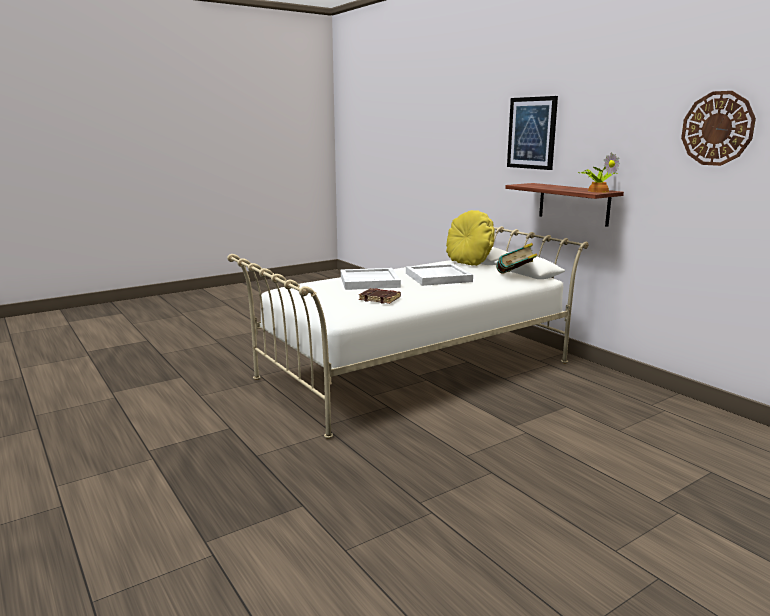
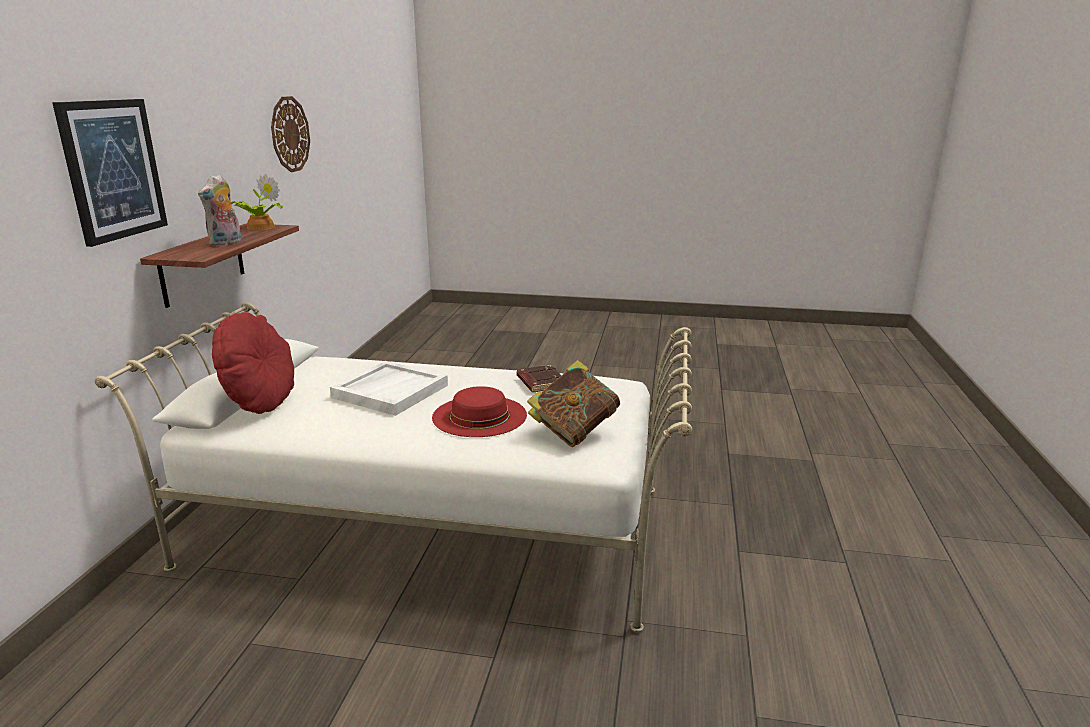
camera: 135 degrees left, 5 degrees up
white tray [341,268,401,290] -> red hat [432,386,527,437]
yellow pillow [446,210,495,266] -> red pillow [212,312,294,414]
book [496,243,537,274] -> book moved to [527,360,620,447]
none -> plush toy [198,174,241,246]

